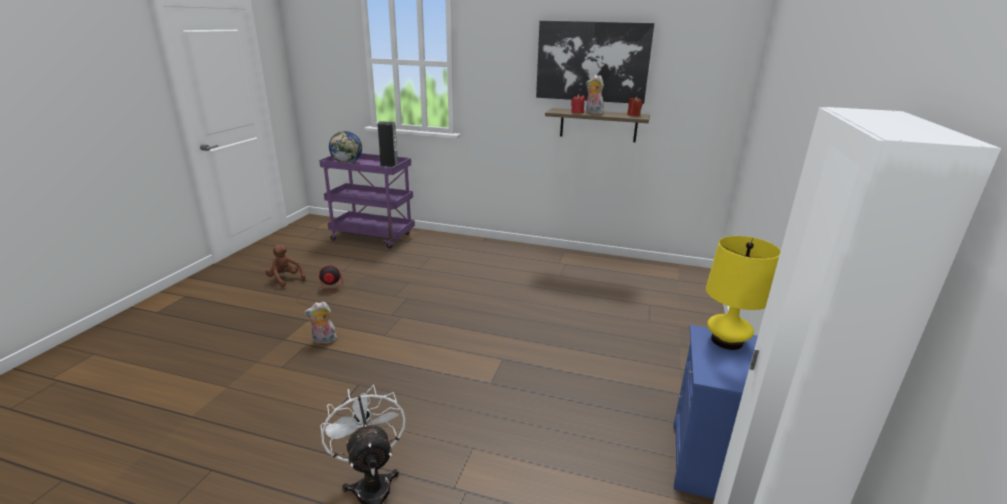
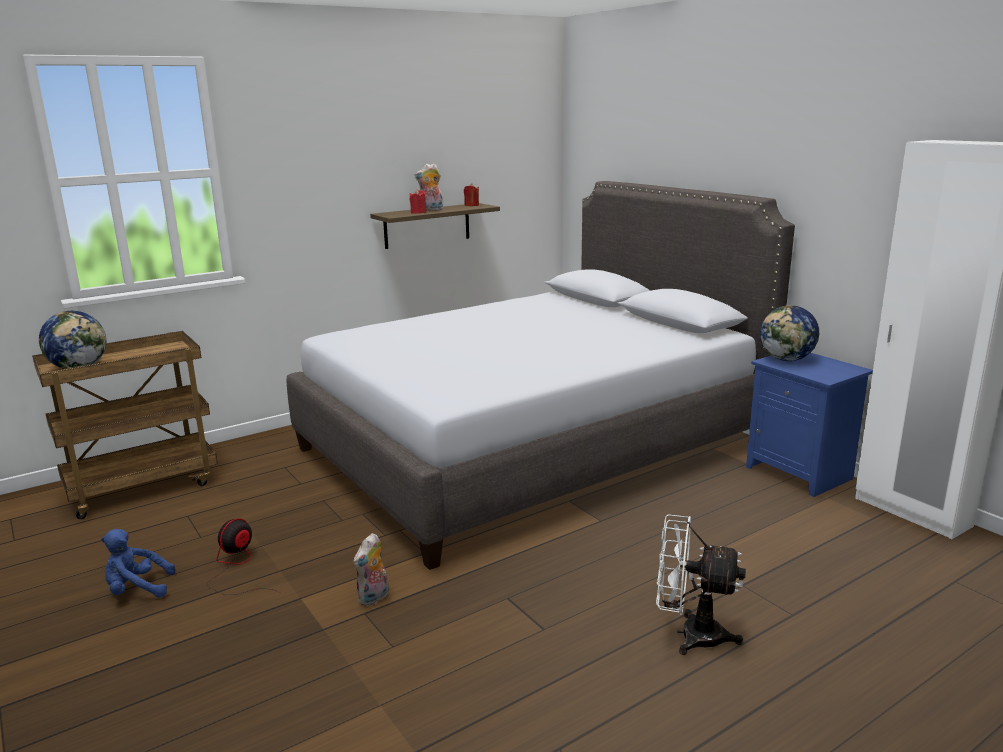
camera: 50 degrees left, 5 degrees down
brown plush toy [265,245,305,288] -> blue plush toy [101,529,175,597]
purple cart [319,153,415,249] -> brown cart [32,331,218,519]
speaker [377,121,398,167] -> none
picture [536,20,655,104] -> none
yellow table lamp [706,236,781,350] -> globe [760,305,819,361]
none -> grey bed [287,181,795,570]

